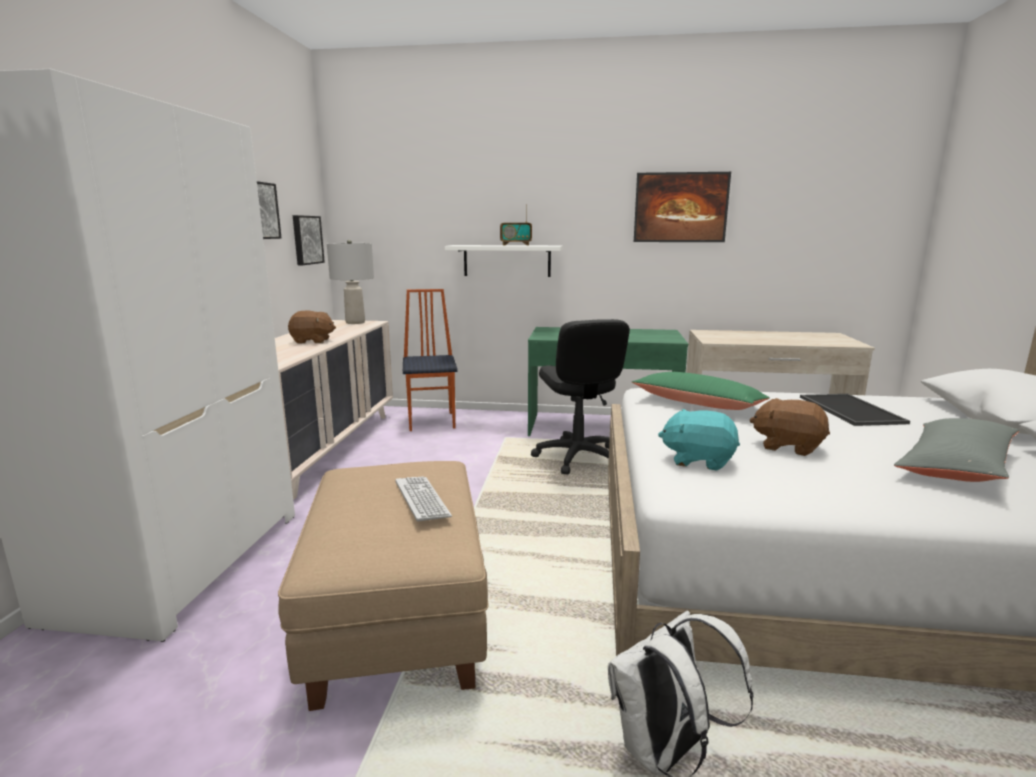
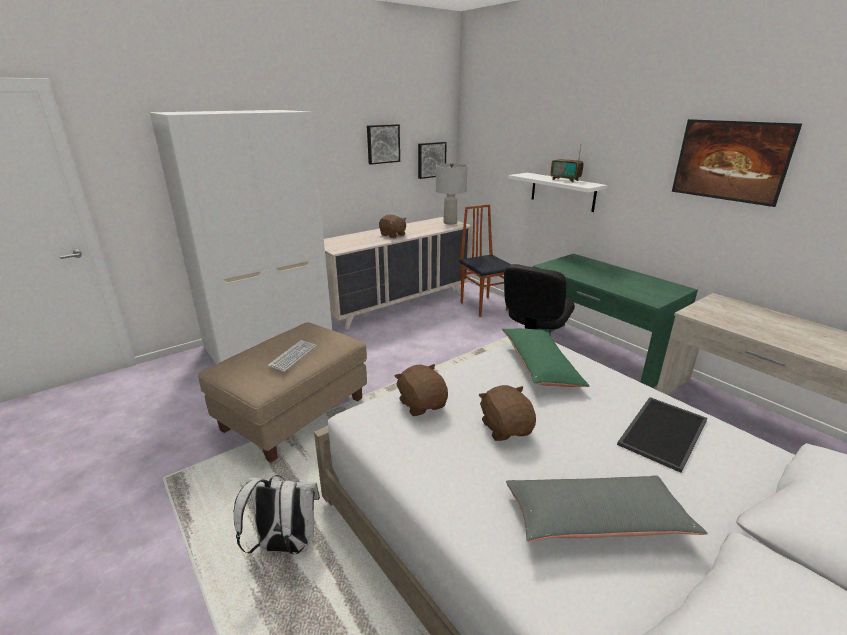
camera: 45 degrees right, 10 degrees up
chair [403,289,458,431] -> chair turned 60 degrees counterclockwise [459,204,512,317]
turquoise plush toy [658,409,740,471] -> brown plush toy [395,364,448,416]

